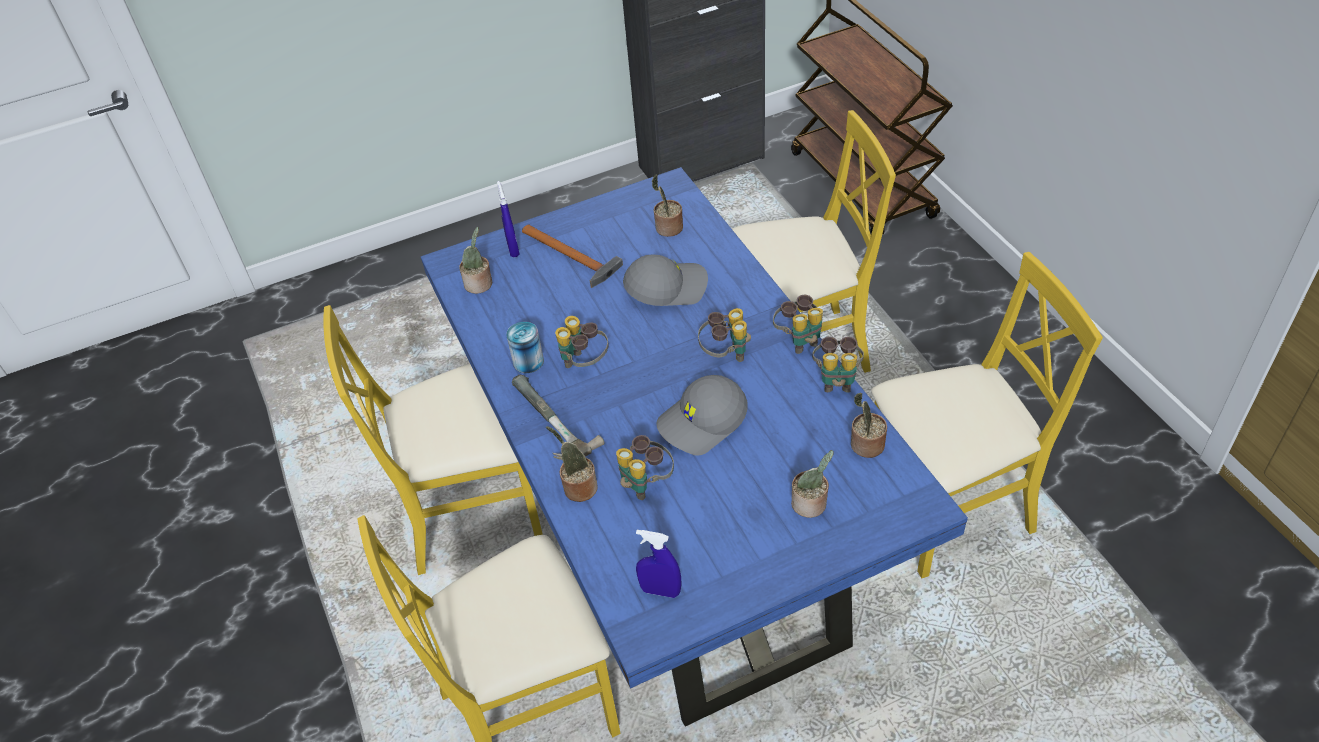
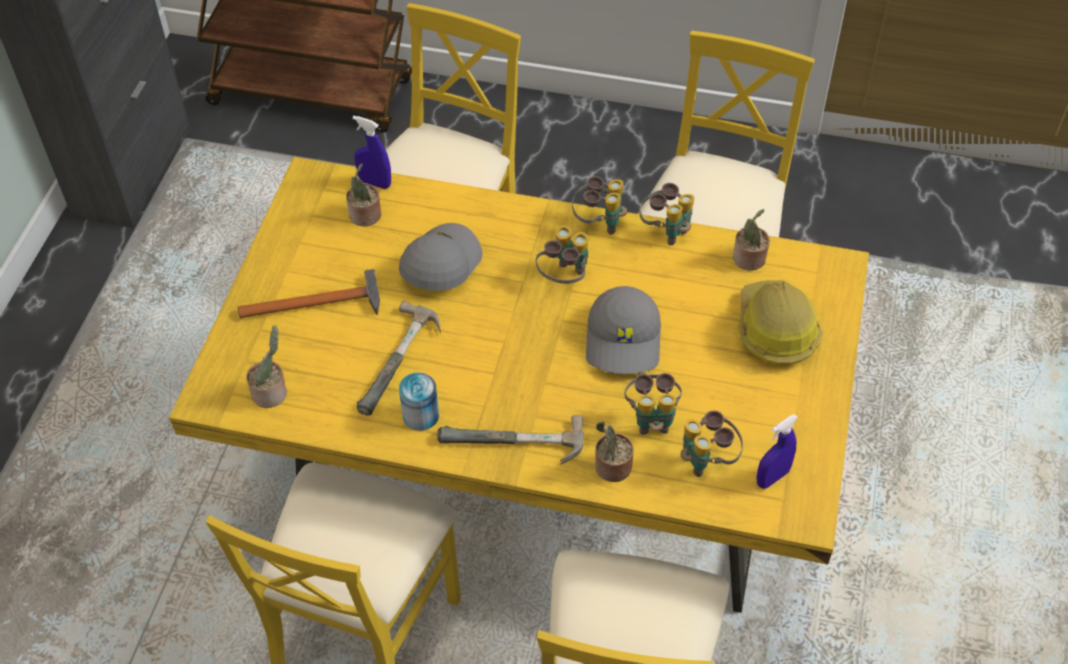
camera: 55 degrees left, 5 degrees up
blue dining table [421,167,968,727] -> yellow dining table [169,157,869,613]
blue spray bottle [497,181,520,258] -> blue spray bottle moved to [352,116,391,189]
binoculars [555,316,609,368] -> binoculars moved to [681,411,743,477]
potted plant [791,450,834,518] -> hard hat [739,280,823,365]
none -> hammer [357,301,441,416]

